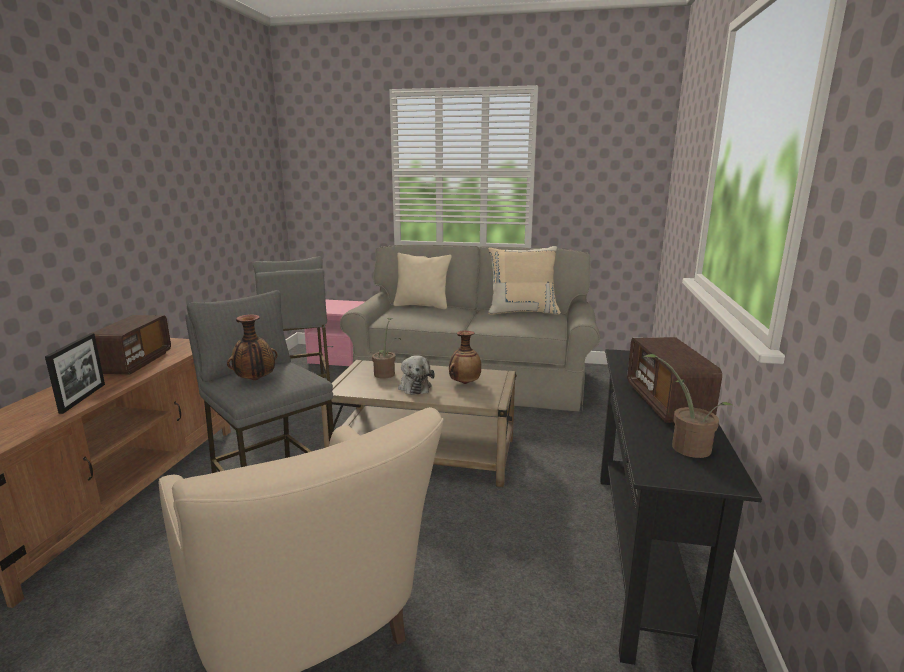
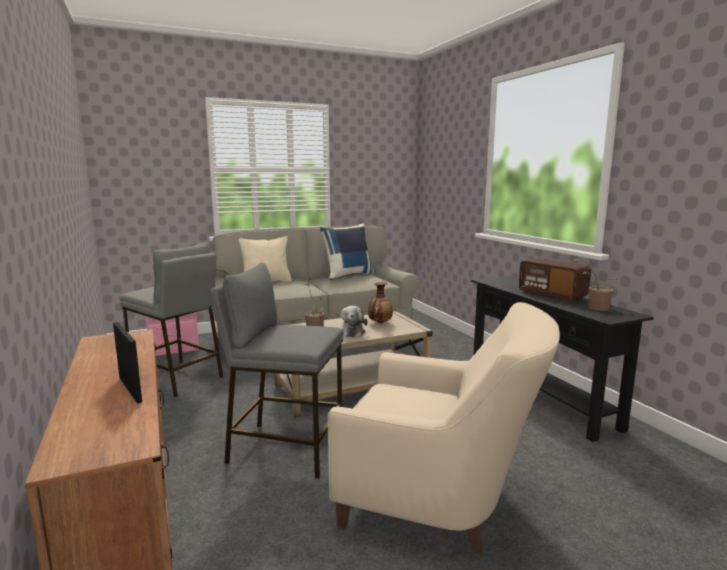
camera: 35 degrees left, 5 degrees down
radio [92,315,171,374] -> none
vase [227,314,278,381] -> none
plush toy [398,355,435,395] -> plush toy turned 45 degrees clockwise [341,306,368,337]
beige pillow [488,246,561,315] -> blue pillow [320,224,376,280]

